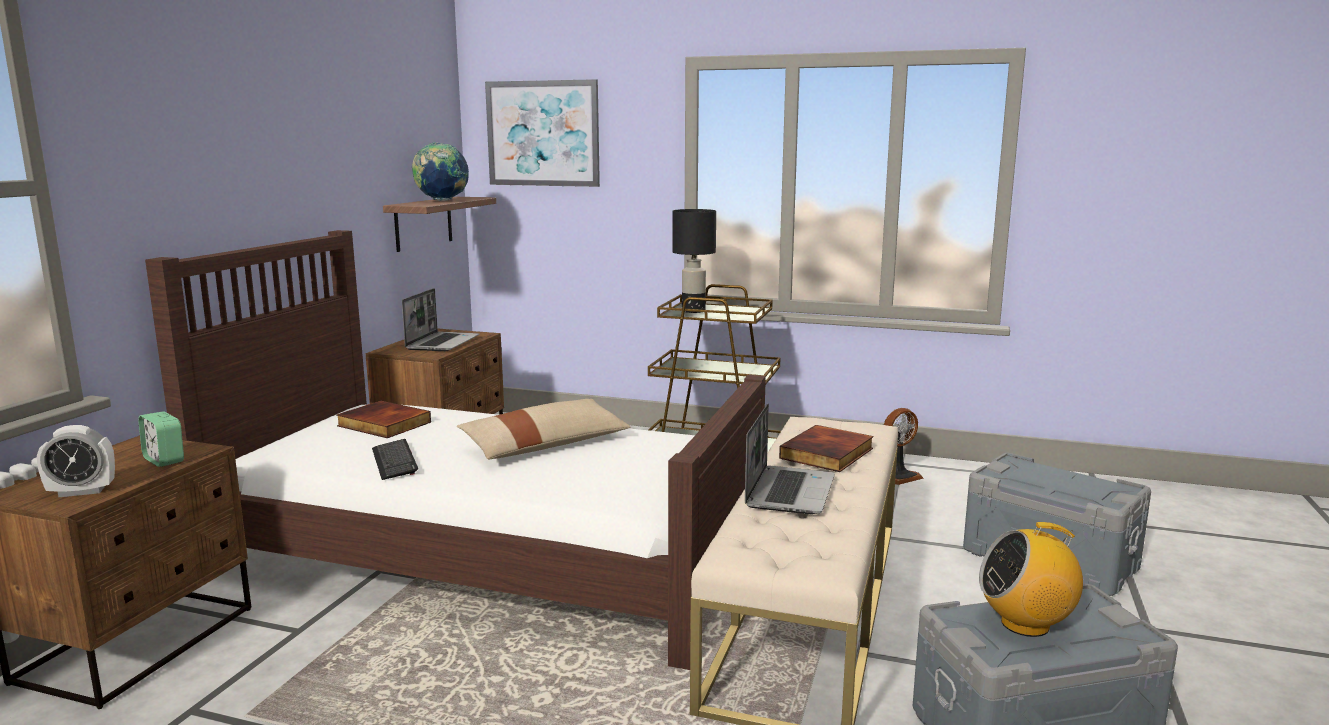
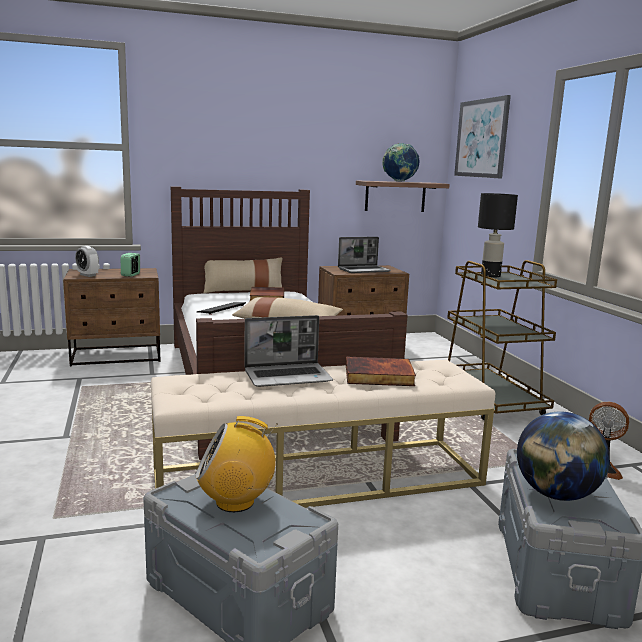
camera: 55 degrees right, 0 degrees up
radio [979,522,1083,637] -> radio turned 60 degrees counterclockwise [195,416,278,512]
none -> beige pillow [203,258,282,293]
none -> globe [517,411,610,501]

